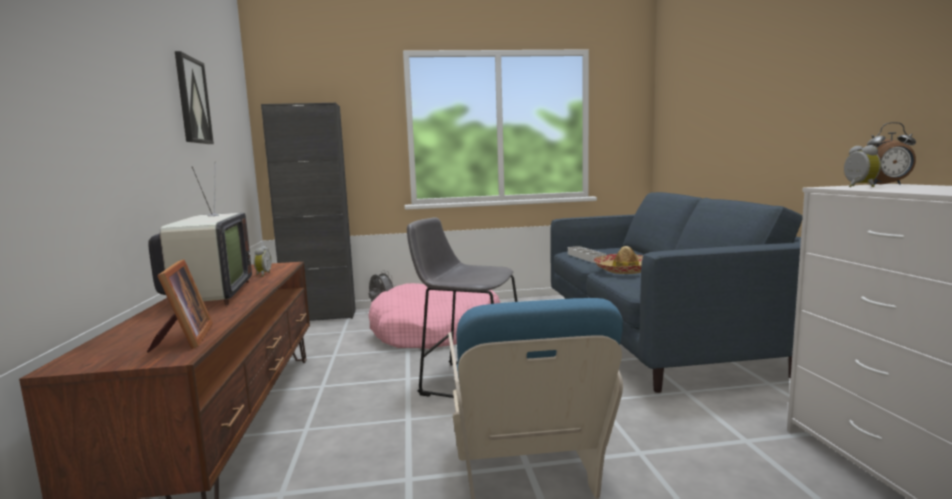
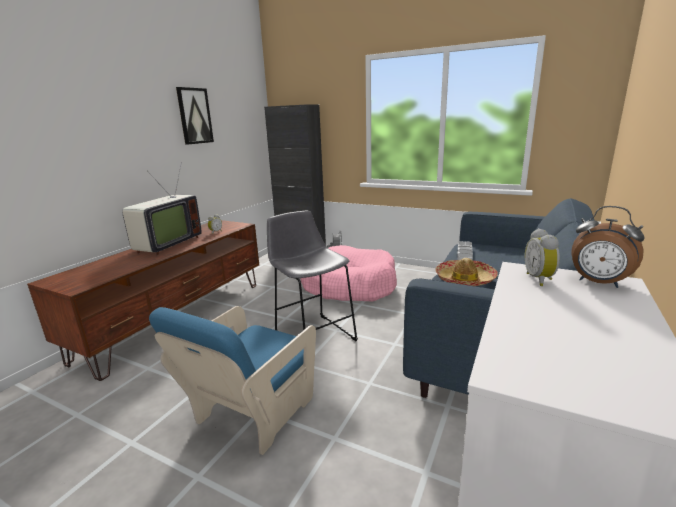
camera: 35 degrees right, 10 degrees up
picture frame [147,259,213,353] -> none
alarm clock [844,145,881,187] -> alarm clock turned 150 degrees clockwise [525,228,560,286]

